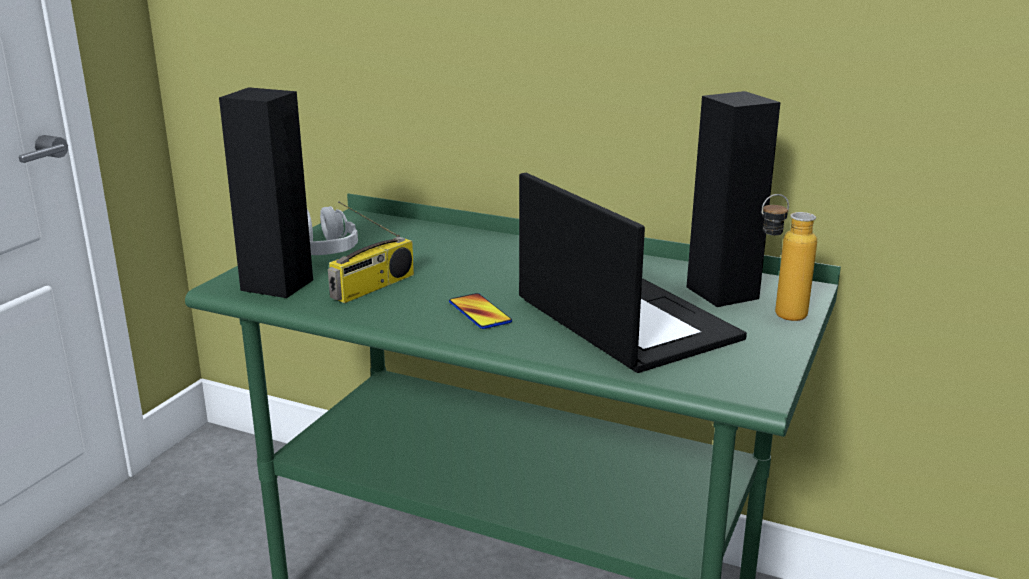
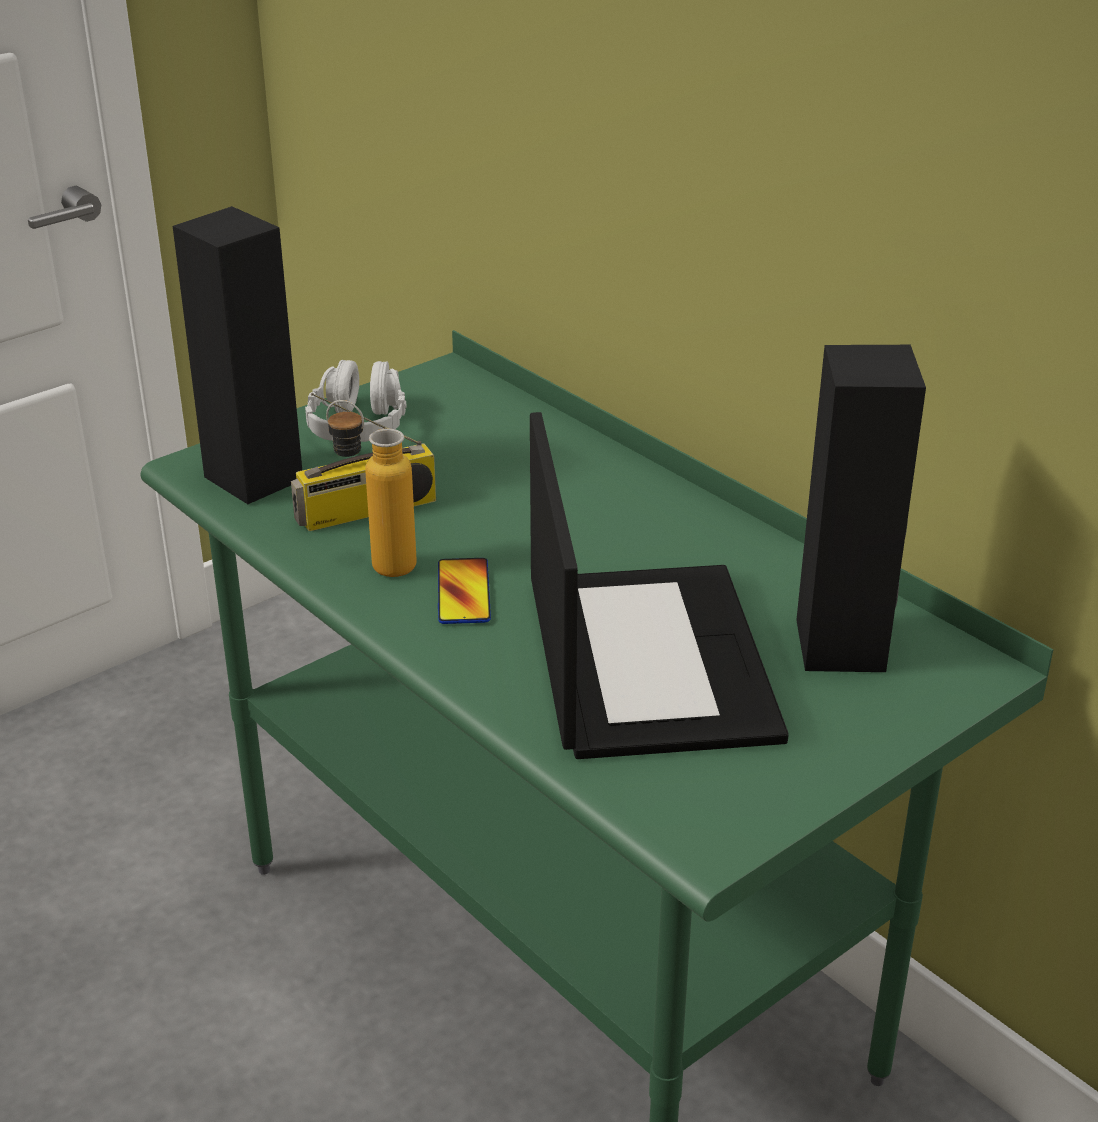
camera: 25 degrees right, 10 degrees up
bottle [762,194,817,321] -> bottle moved to [326,400,417,577]

